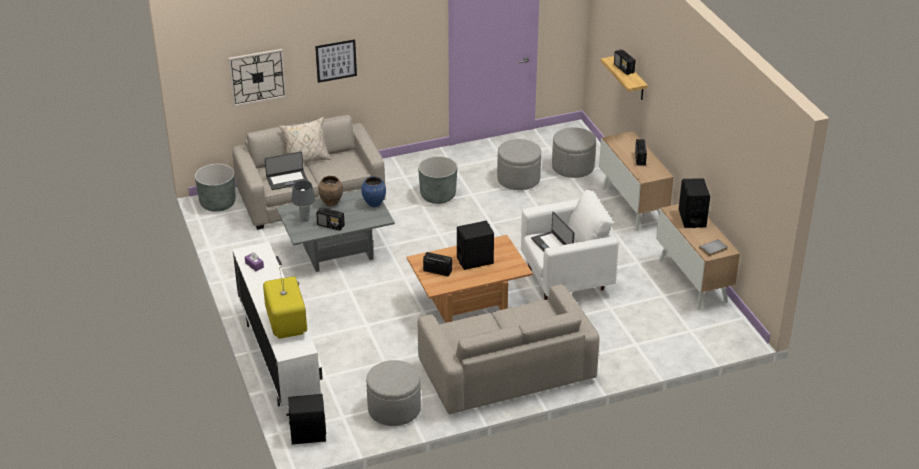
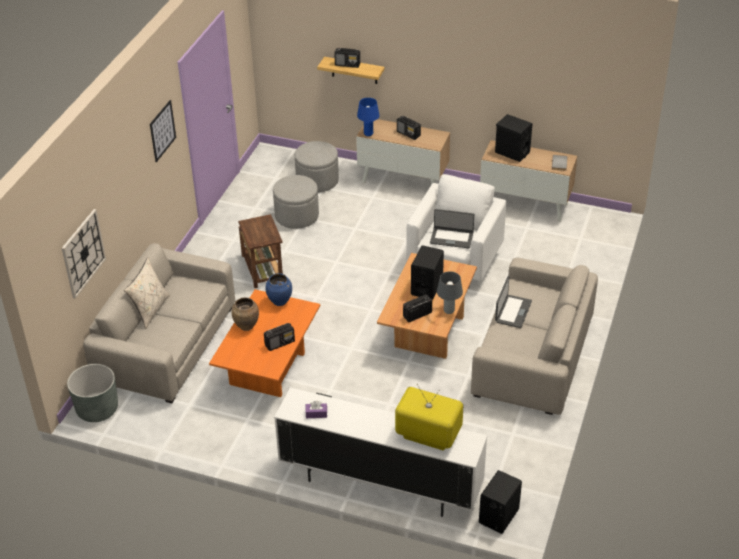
camera: 50 degrees left, 5 degrees up
laptop [265,151,308,190] -> laptop moved to [495,276,532,328]
grey coffee table [276,190,395,272] -> orange coffee table [209,289,320,397]
grey table lamp [291,180,316,221] -> grey table lamp moved to [437,271,463,314]
picture [315,39,357,83] -> picture moved to [150,100,176,162]
grey ottoman [366,360,421,426] -> none
grey planter [418,156,457,204] -> brown side table [238,214,283,288]
none -> blue table lamp [357,98,379,136]

